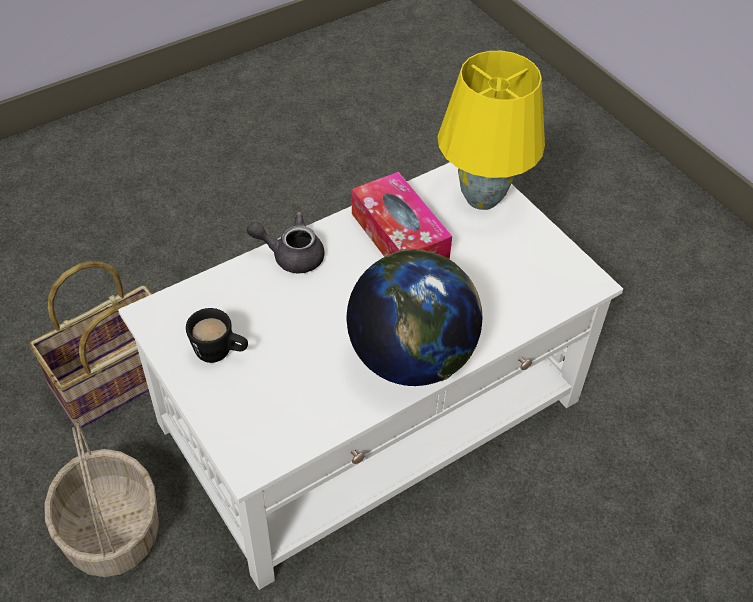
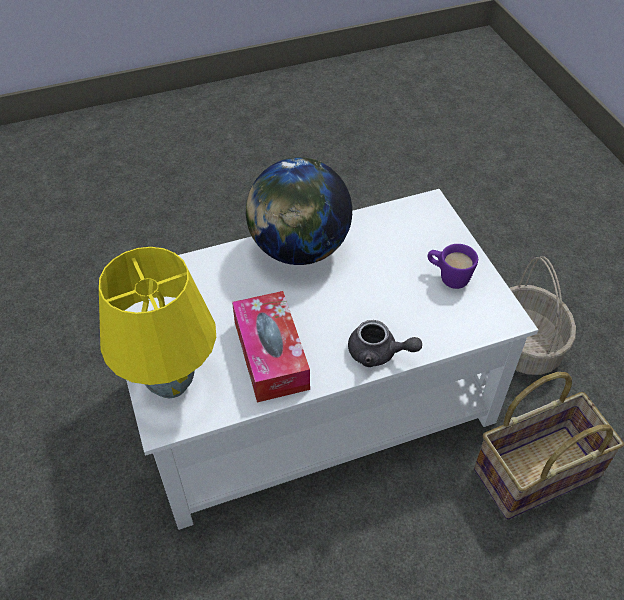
camera: 165 degrees left, 0 degrees up
black mug [186,308,248,363] -> purple mug [428,244,478,289]

